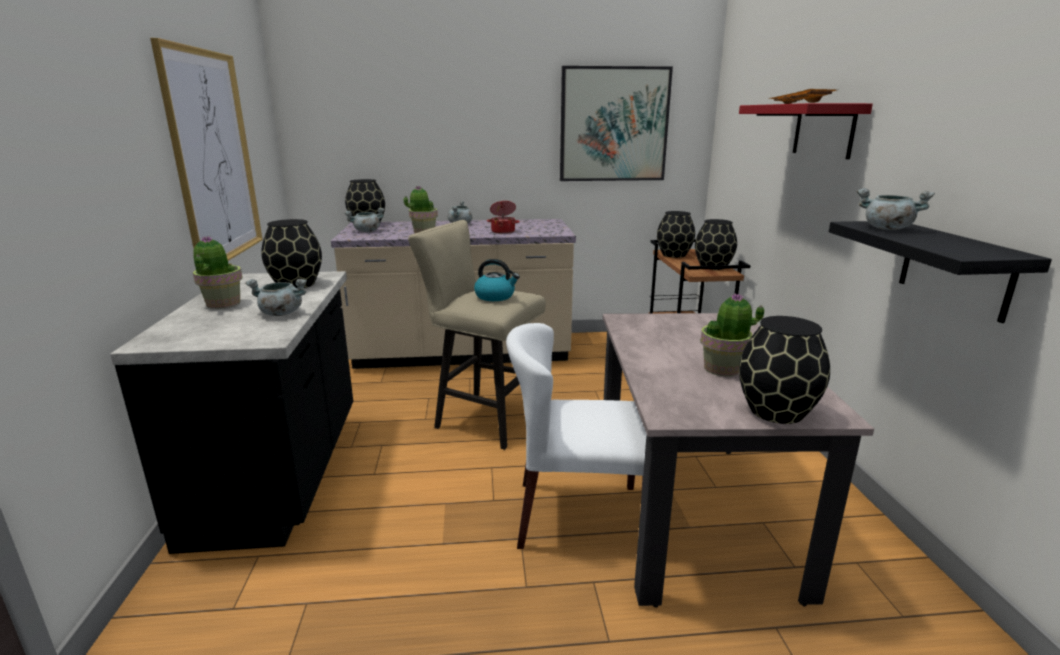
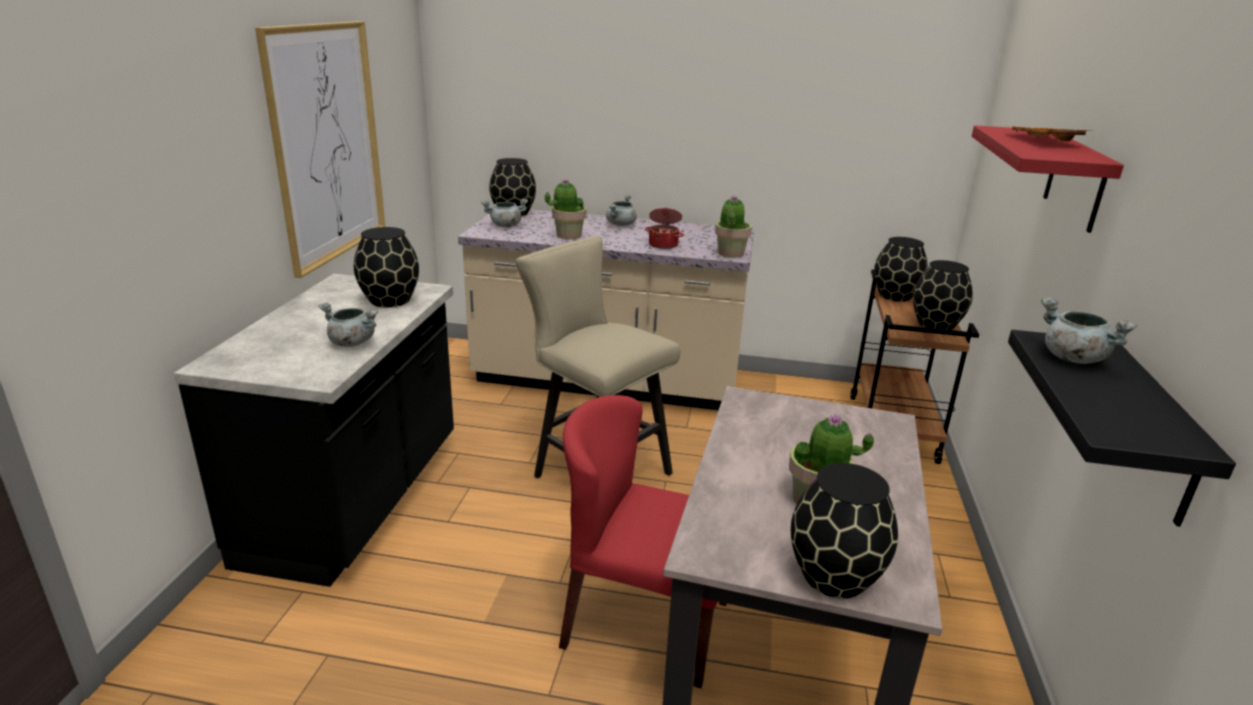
camera: 15 degrees right, 5 degrees up
potted plant [193,236,243,309] -> potted plant moved to [715,196,752,258]
kettle [474,259,520,301] -> none
white chair [506,323,647,549] -> red chair [559,395,727,688]
picture [560,66,673,181] -> none

